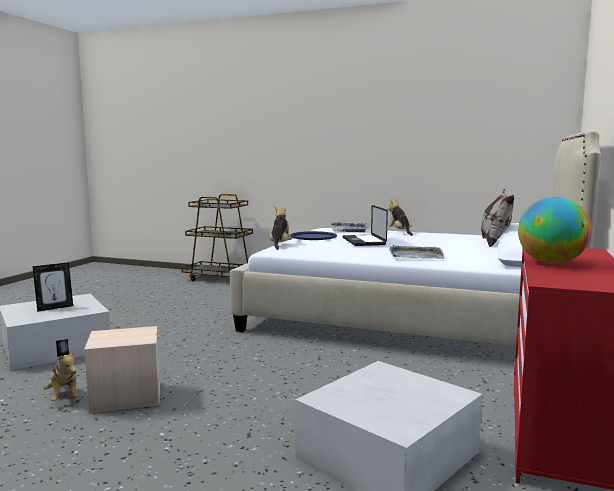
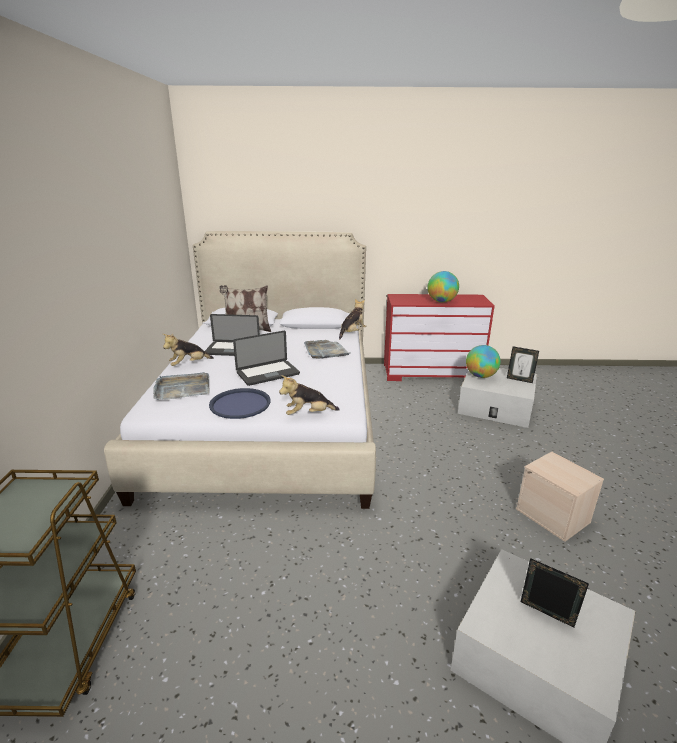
camera: 110 degrees left, 15 degrees up
plush toy [43,349,78,401] -> plush toy moved to [339,299,367,339]
none -> laptop [205,314,260,356]
none -> globe [466,345,501,378]
none -> picture frame [507,346,539,383]

